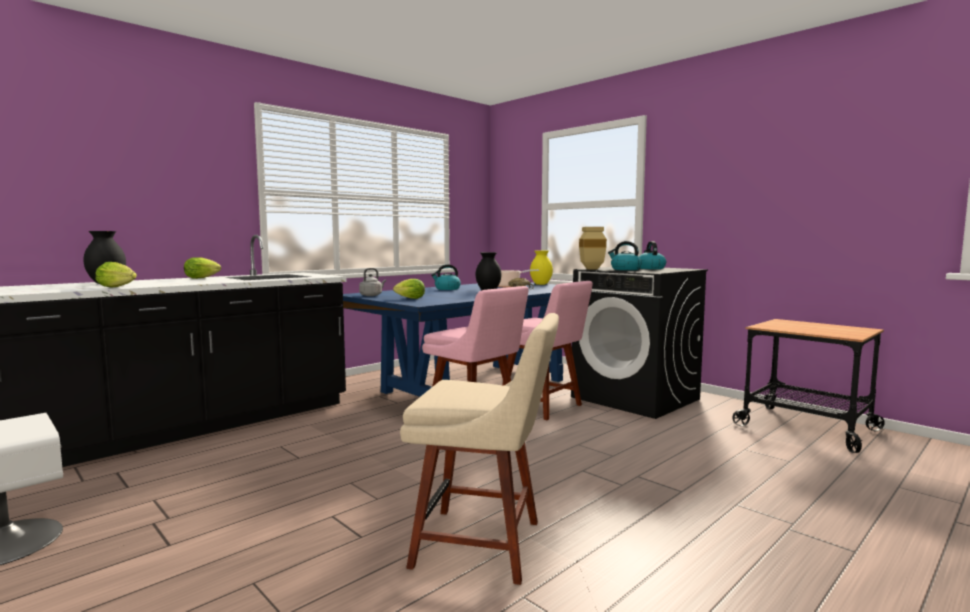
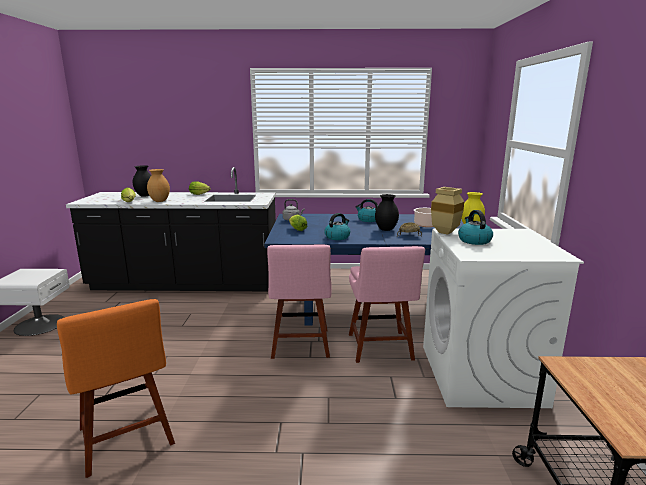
camera: 45 degrees right, 10 degrees up
beige chair [400,313,559,585] -> orange chair [57,299,175,478]
black washing machine [571,267,708,419] -> white washing machine [423,228,584,408]
kettle [639,241,666,269] -> kettle moved to [324,213,350,240]
none -> brown vase [147,169,170,202]

